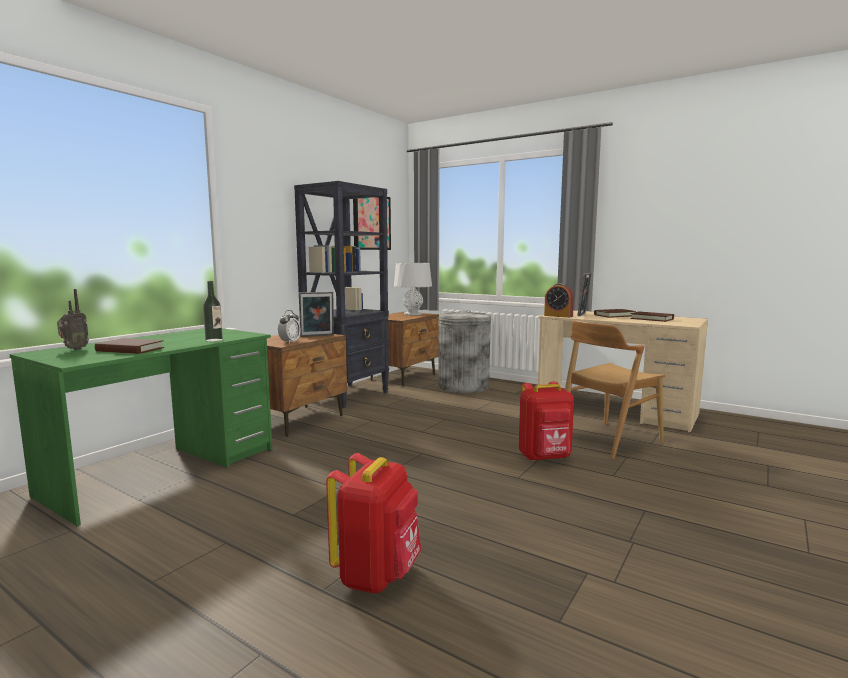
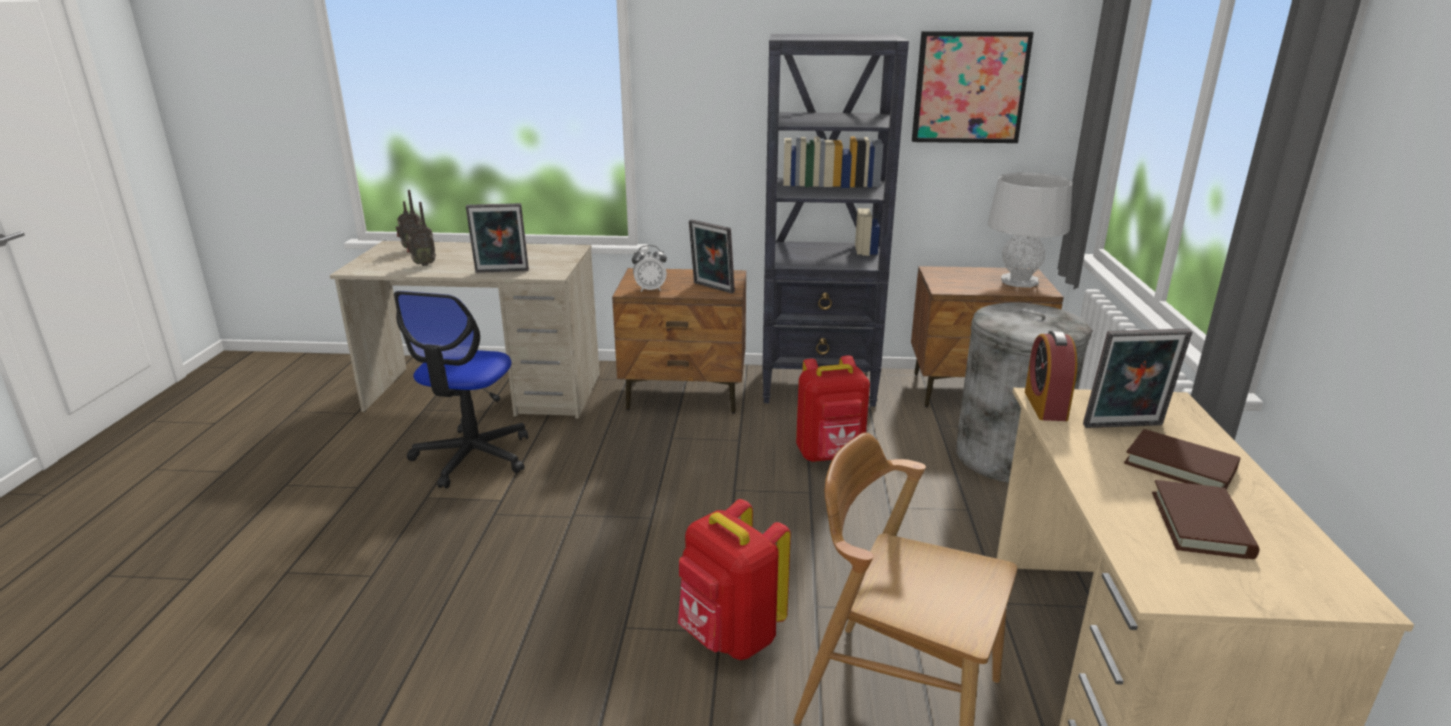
camera: 60 degrees right, 15 degrees up
green desk [9,328,272,526] -> beige desk [330,241,600,419]
brown book [95,338,164,354] -> radio [406,202,436,266]
bottle [203,281,223,342] -> picture frame [466,203,529,273]
red backpack [326,453,421,594] -> red backpack moved to [796,355,870,462]
none -> office chair [394,291,528,488]

